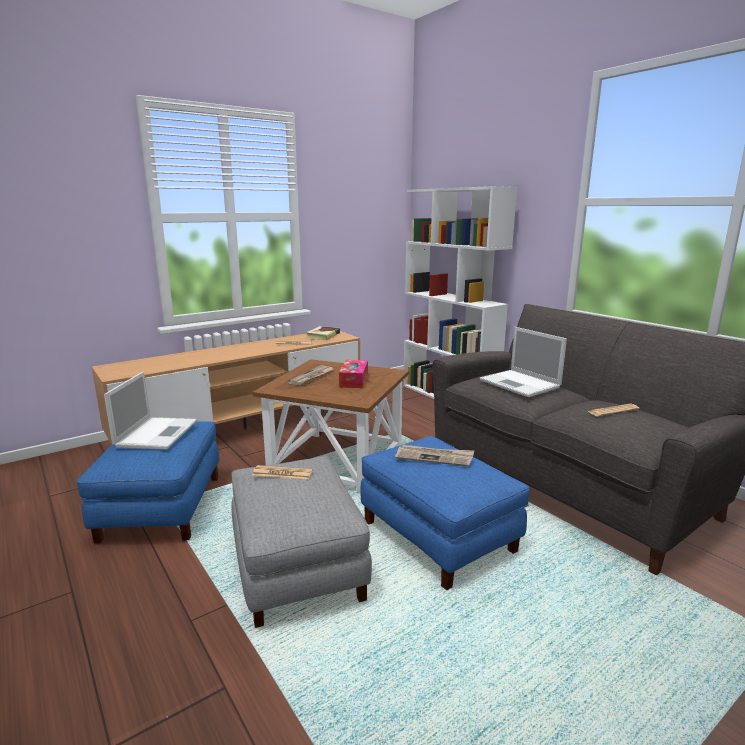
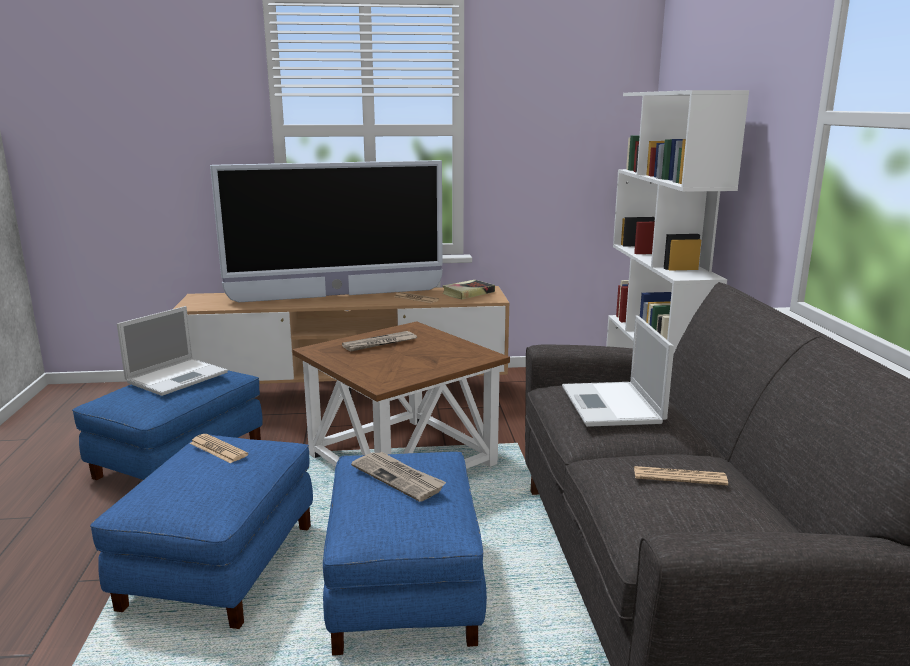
camera: 30 degrees right, 0 degrees up
grey ottoman [231,457,372,628] -> blue ottoman [90,435,313,629]
tissue box [339,360,368,388] -> none
none -> television [210,160,443,303]

